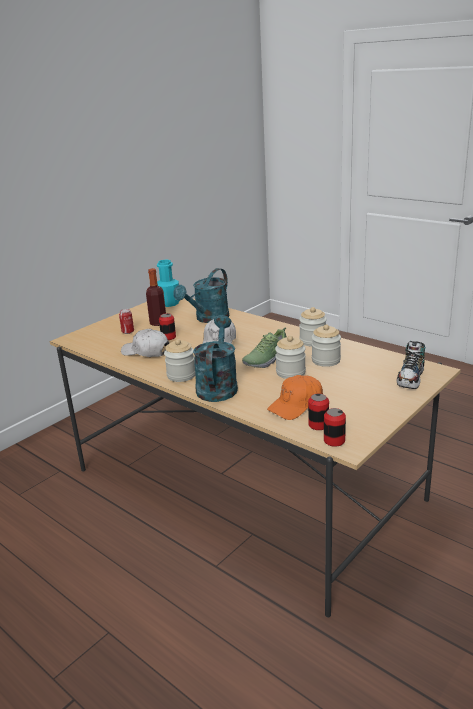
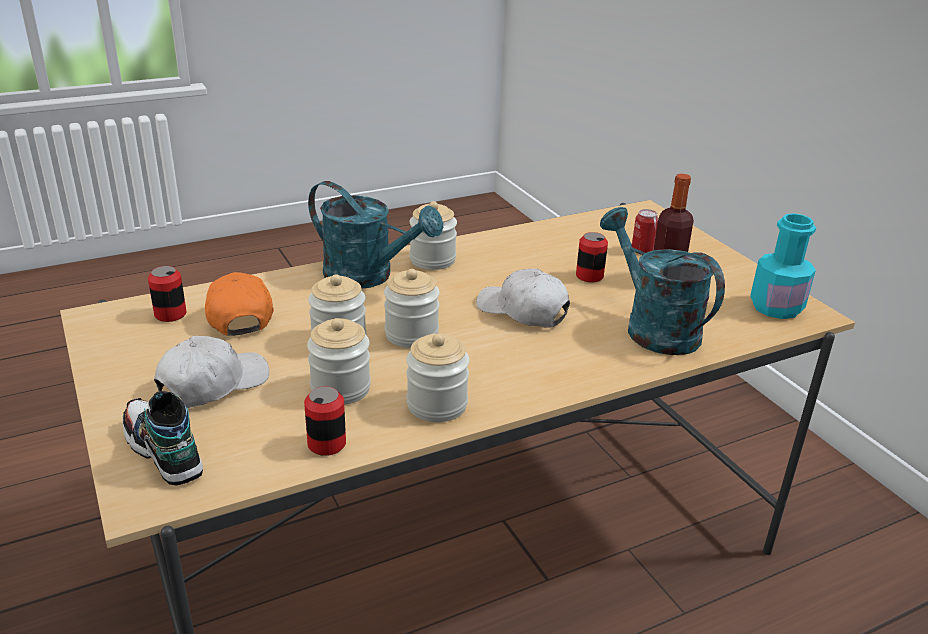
camera: 110 degrees right, 5 degrees up
white cap [121,329,169,357] -> white cap moved to [154,336,269,408]
shoe [242,328,287,368] -> jar [384,269,440,348]
can [324,408,346,447] -> can moved to [304,387,346,456]

